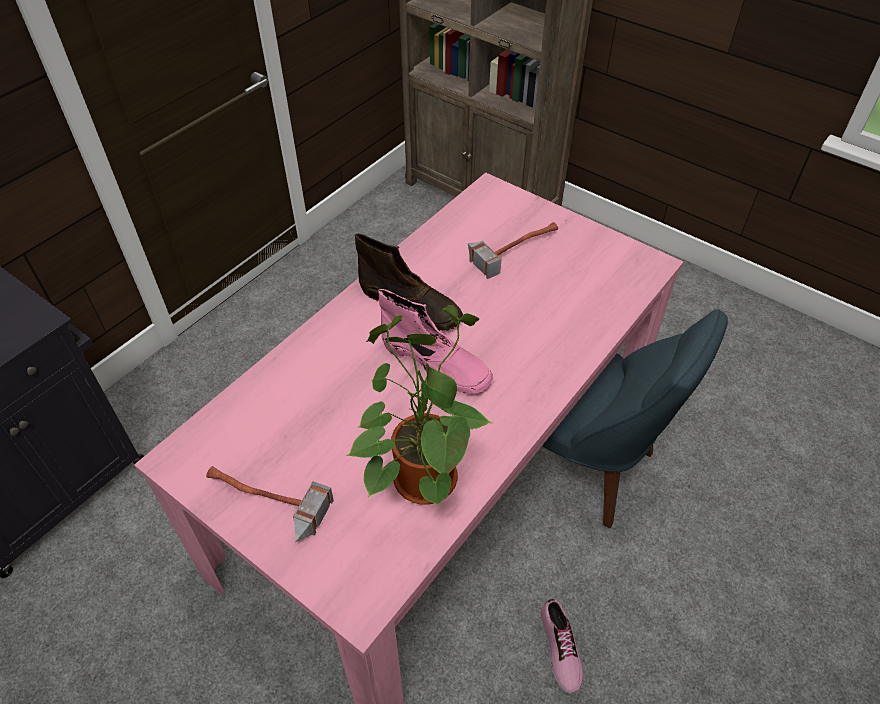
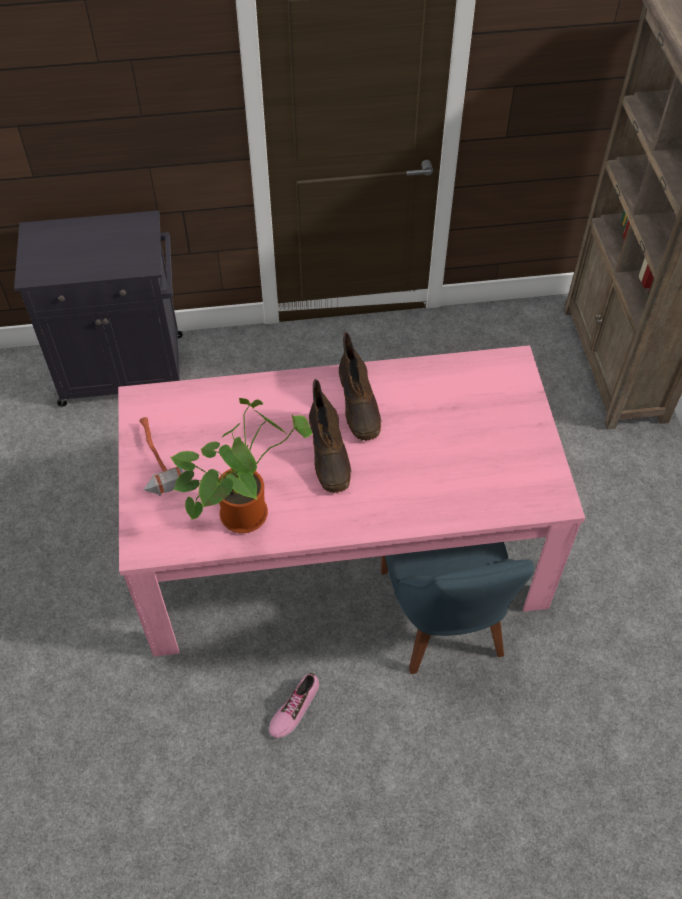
camera: 45 degrees right, 5 degrees up
pink boot [378,289,493,394] -> brown boot [309,379,352,493]
hammer [468,222,558,279] -> none

